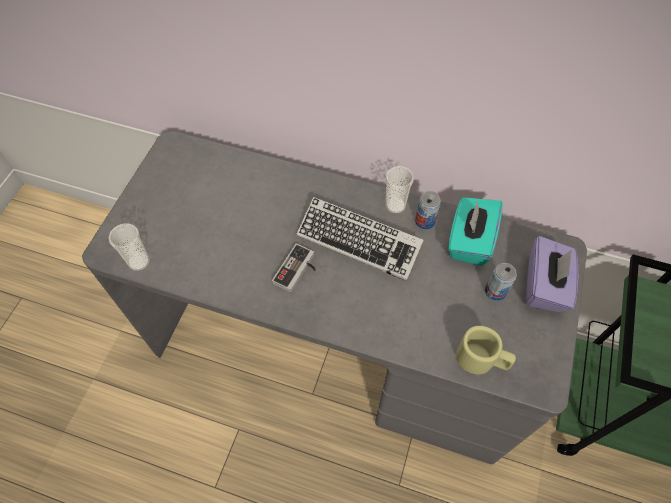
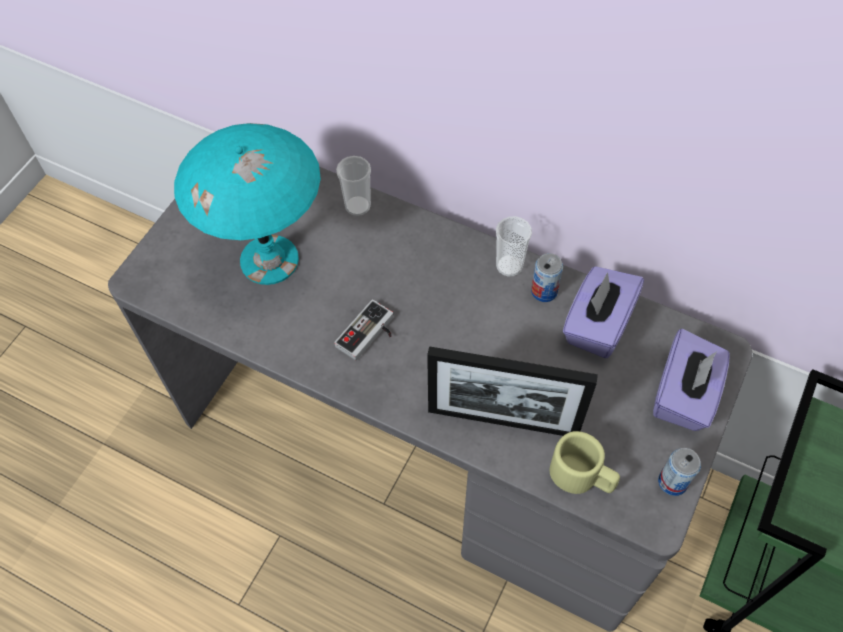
camera: 10 degrees right, 0 degrees up
cup [108,223,150,271] -> cup moved to [336,156,371,216]
keyboard [297,197,424,281] -> none
turquoise tissue box [448,197,502,266] -> purple tissue box [562,266,644,358]
can [485,263,517,301] -> can moved to [658,448,701,496]
none -> turquoise table lamp [174,123,321,285]
none -> picture frame [427,346,598,436]

